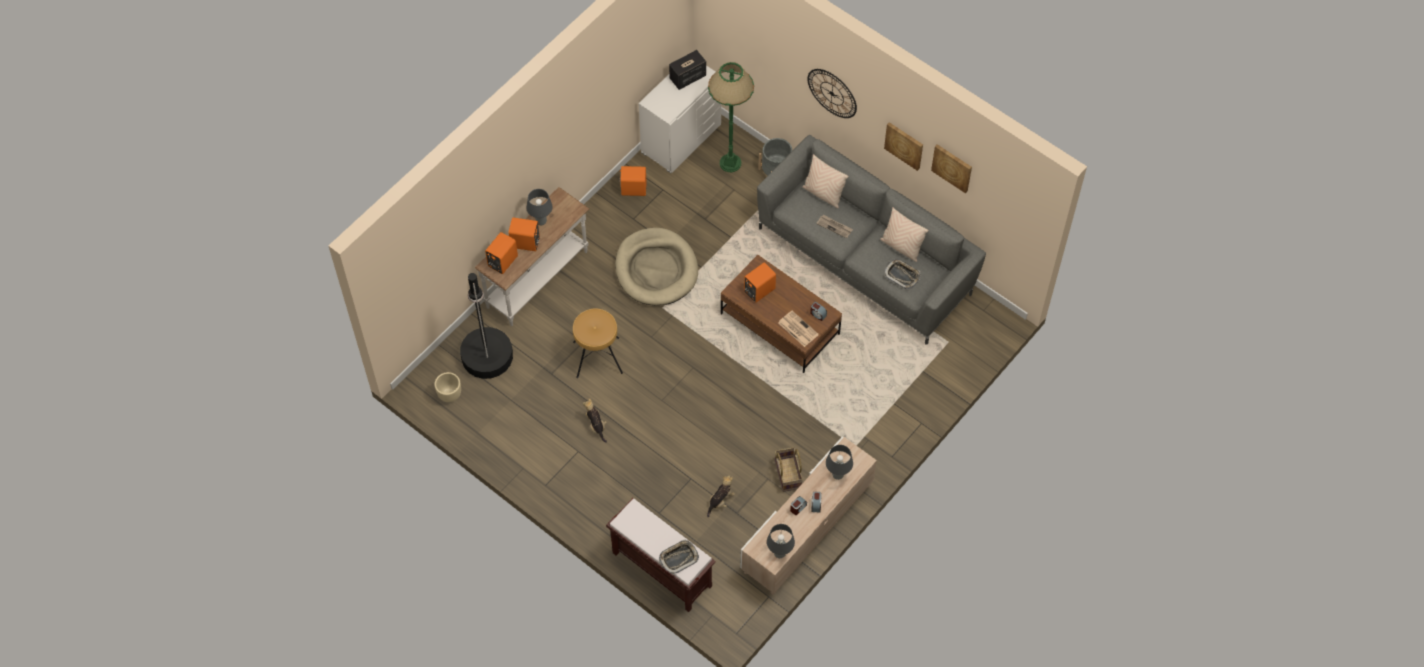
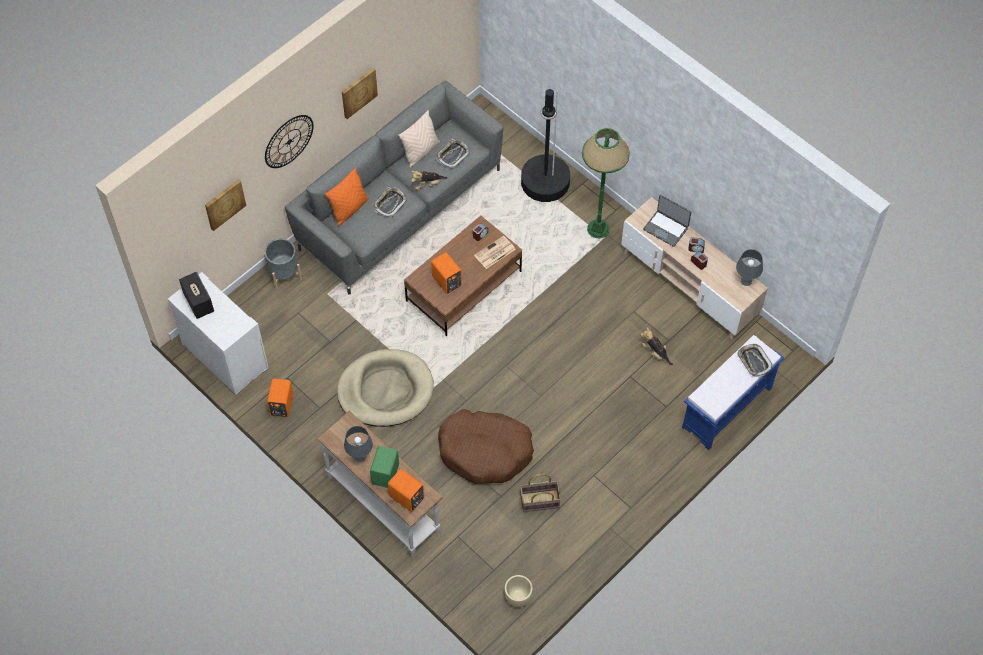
camera: 85 degrees left, 0 degrees up
black floor lamp [460,273,513,379] -> black floor lamp moved to [521,89,570,202]
orange speaker [509,217,540,251] -> green speaker [370,446,399,488]
brown stool [573,309,623,378] -> brown dog bed [438,409,534,484]
plush toy [583,398,607,443] -> plush toy moved to [411,171,448,190]
brown bench [606,498,716,612] -> blue bench [682,335,784,450]
green floor lamp [708,62,754,172] -> green floor lamp moved to [582,128,630,238]
basket [775,447,803,492] -> basket moved to [520,474,561,512]
beige pillow [802,154,849,208] -> orange pillow [325,167,369,226]
newspaper [816,215,853,238] -> tray [373,187,407,217]
grey table lamp [826,445,853,480] -> laptop [643,194,691,247]
picture [931,144,972,193] -> picture moved to [205,179,246,231]

